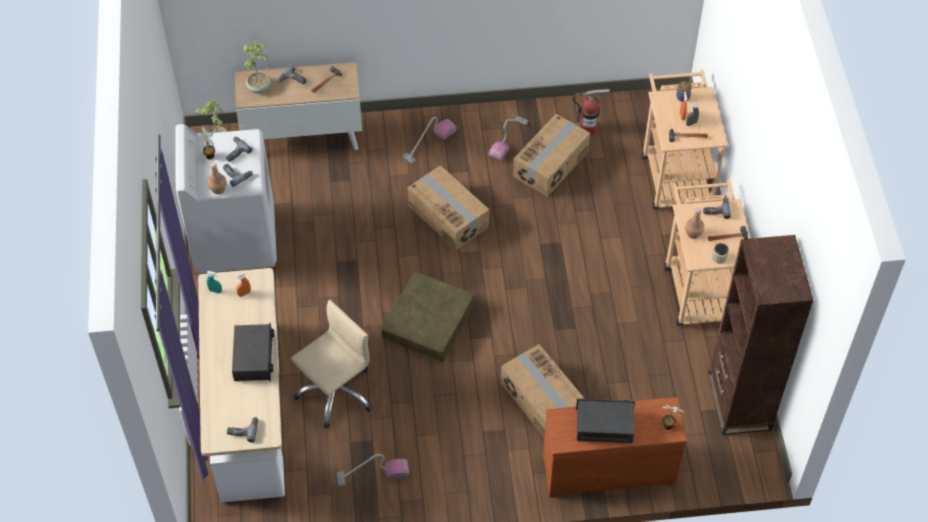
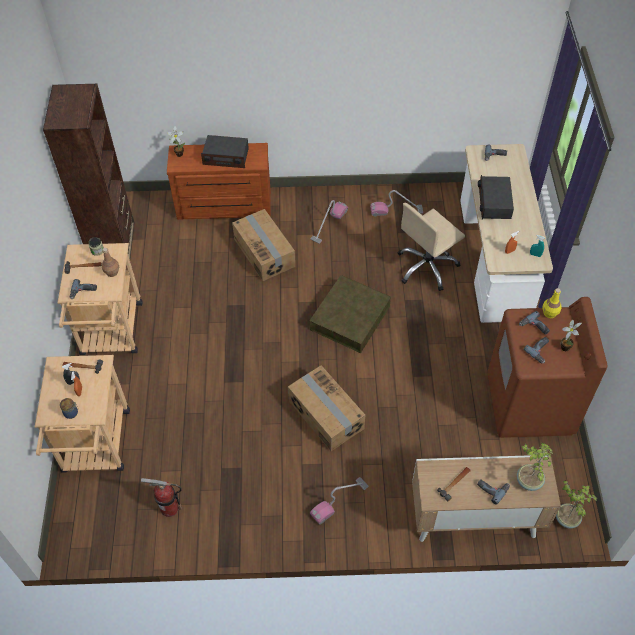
camera: 175 degrees left, 0 degrees up
white washing machine [175,124,277,274] -> brown washing machine [487,297,607,438]
brown bottle [208,162,227,194] -> yellow bottle [542,288,562,318]
vacuum cleaner [488,116,528,161] -> vacuum cleaner moved to [310,200,348,244]
cardboard box [513,114,590,197] -> none

